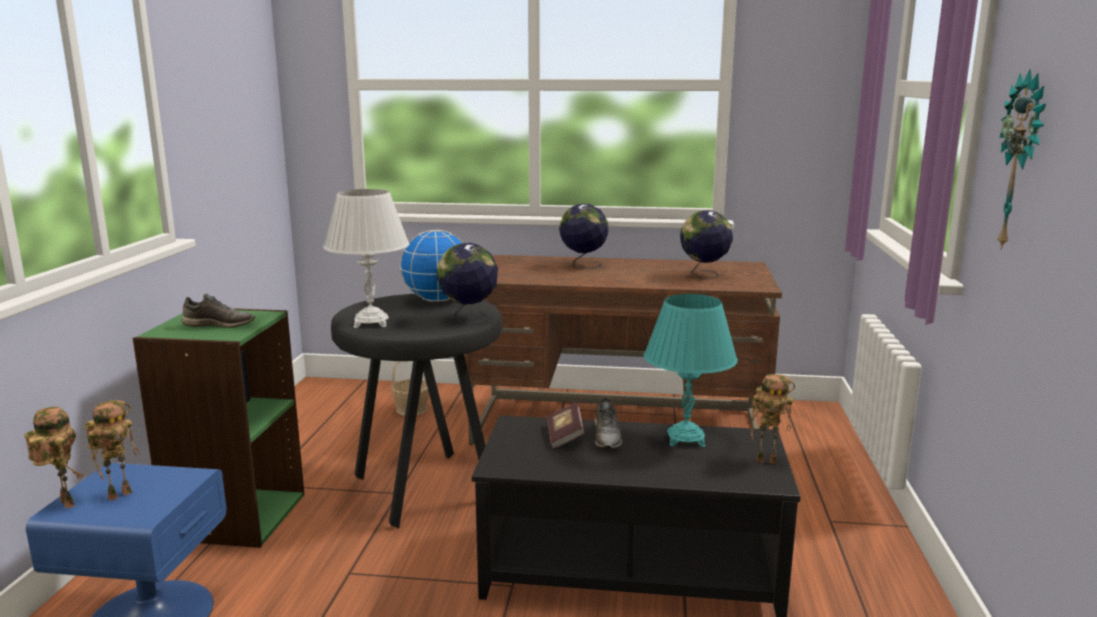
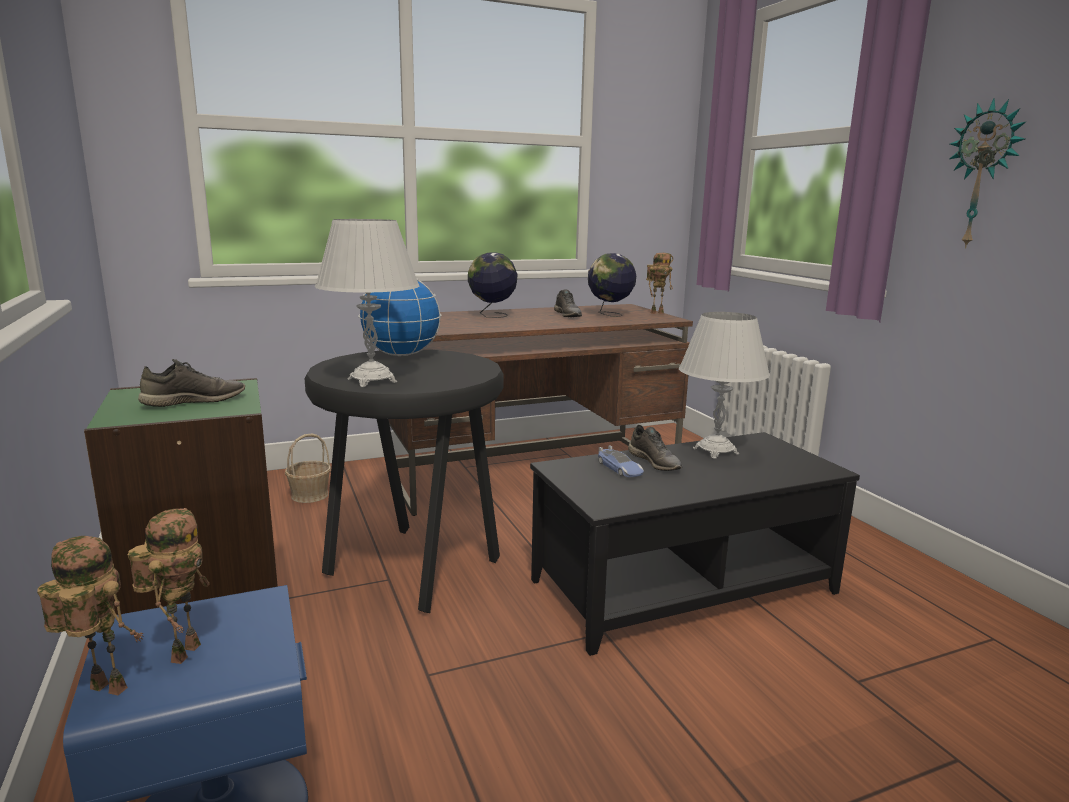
camera: 30 degrees left, 0 degrees up
globe [437,243,498,323] -> none
book [547,403,584,449] -> toy car [598,445,644,477]
turquoise table lamp [643,294,738,447] -> white table lamp [679,312,770,459]
toy robot [751,374,795,464] -> toy robot moved to [646,253,673,314]
none -> grey shoe [554,290,582,317]

